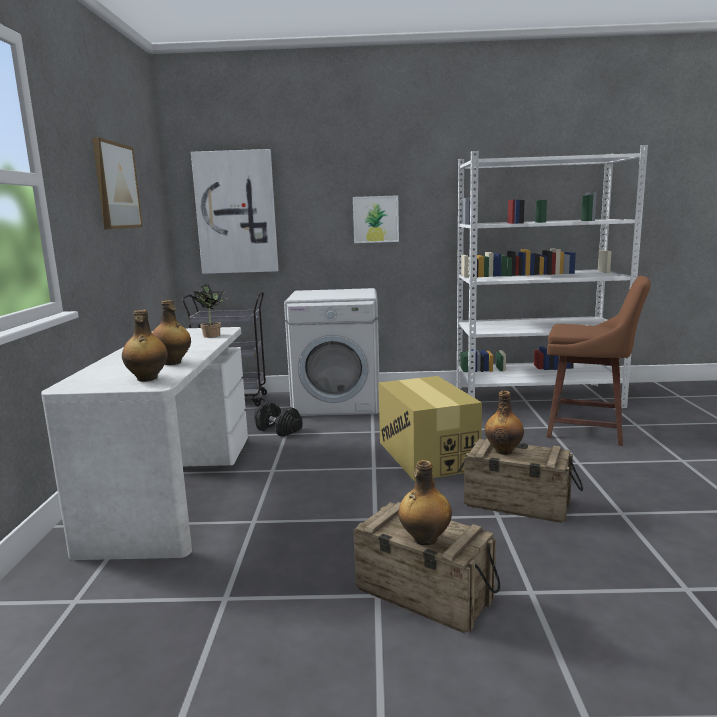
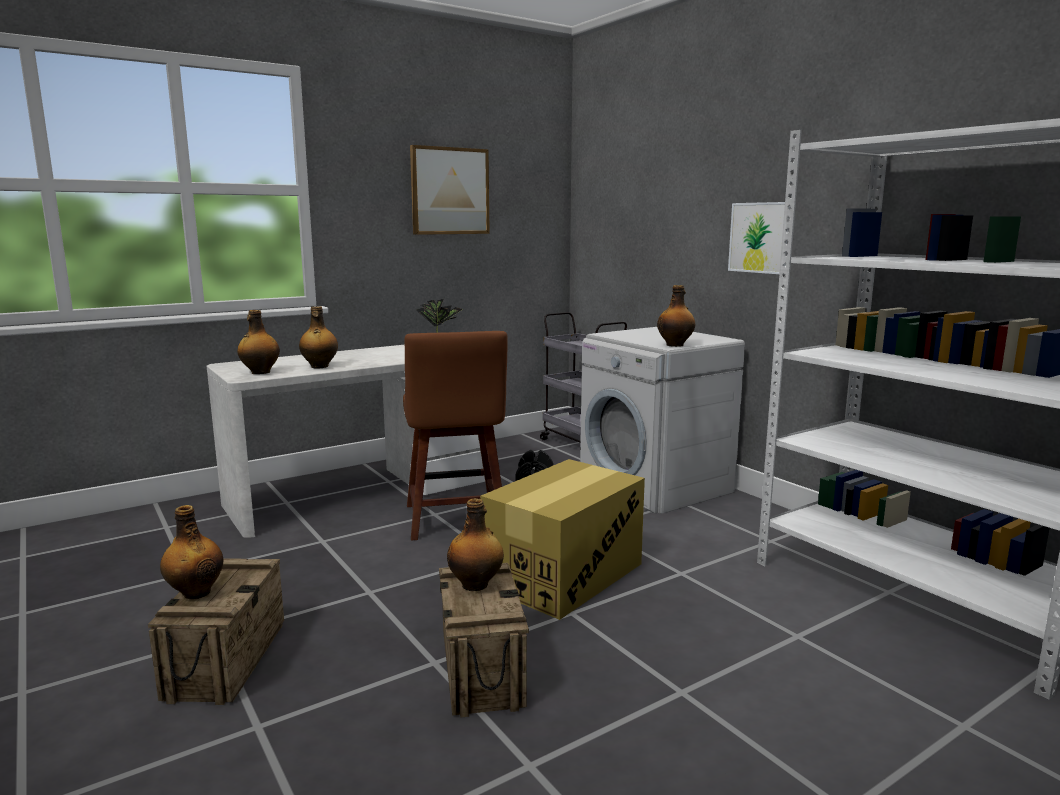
camera: 55 degrees right, 0 degrees up
picture [191,149,279,274] -> none
brown stool [546,276,651,446] -> brown stool moved to [403,331,508,541]
none -> bottle [657,285,696,347]

